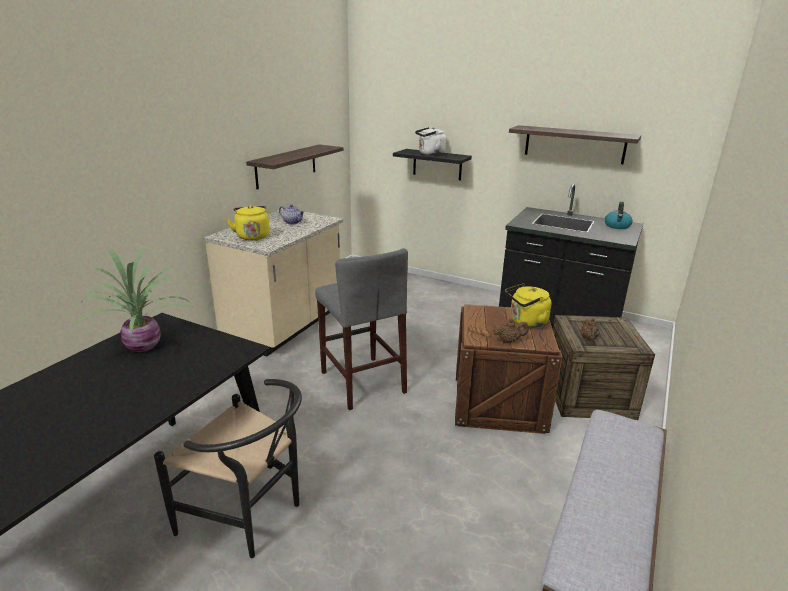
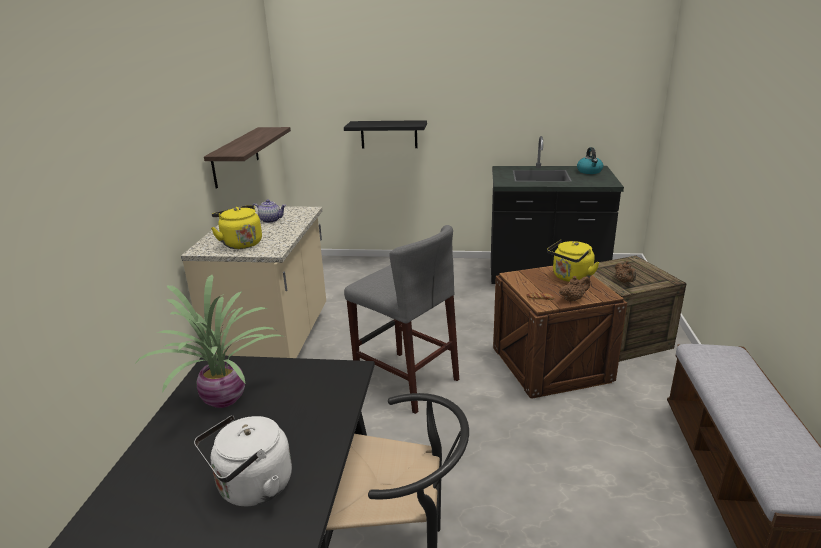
camera: 20 degrees left, 0 degrees up
white kettle [415,127,446,155] -> white kettle moved to [194,415,292,507]
shelf [509,125,641,164] -> none

